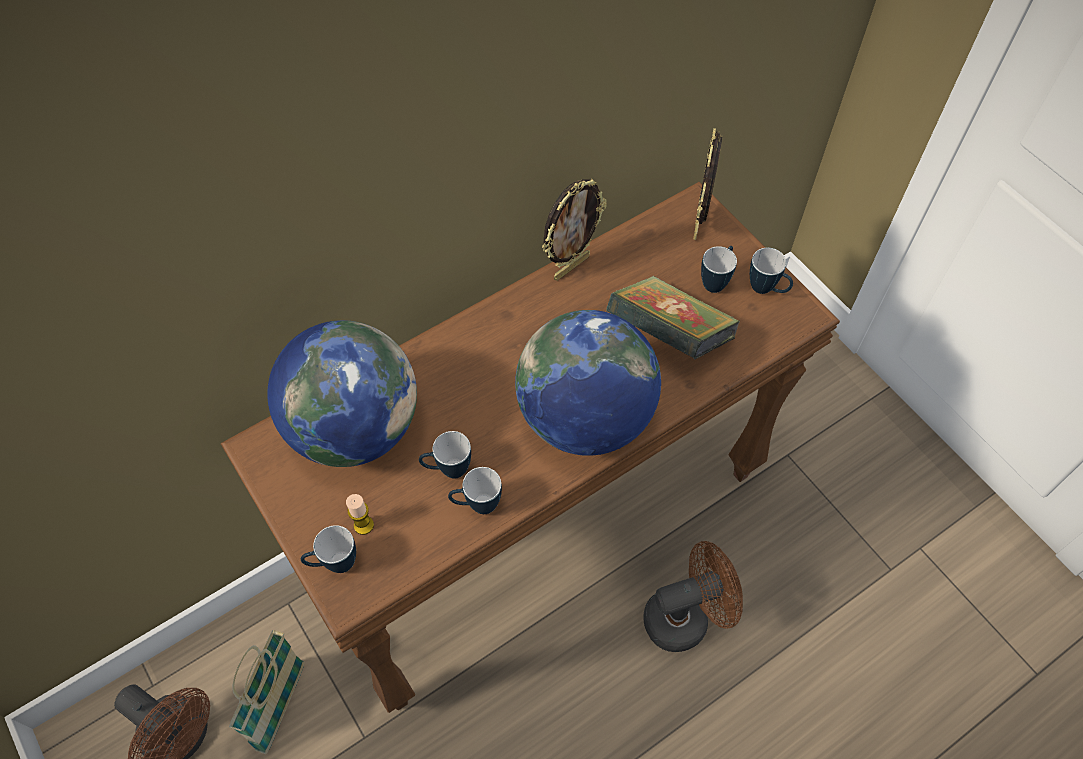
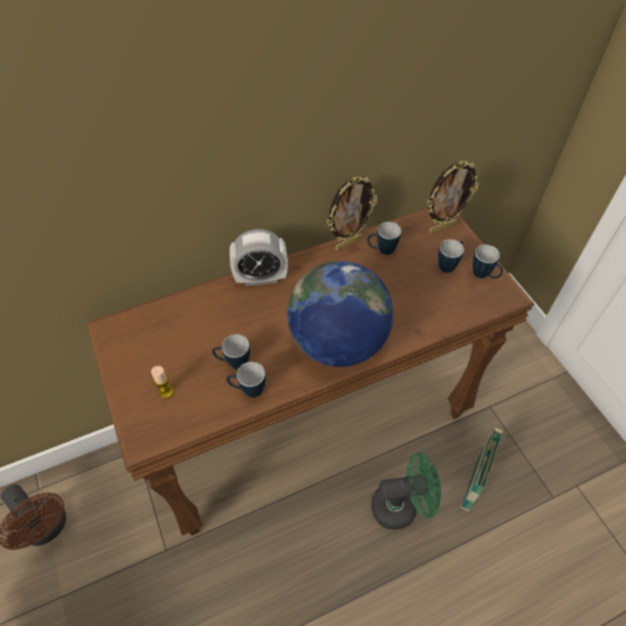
camera: 10 degrees right, 5 degrees down
basket [229,630,304,754] -> basket moved to [461,428,505,511]
globe [267,320,417,467] -> none
mug [301,525,356,573] -> mug moved to [367,222,401,255]
book [606,276,740,359] -> none
brown fan [643,541,743,652] -> green fan [371,452,441,530]
picture frame [693,128,722,240] -> picture frame turned 135 degrees counterclockwise [427,161,479,233]
none -> alarm clock [230,229,288,286]

